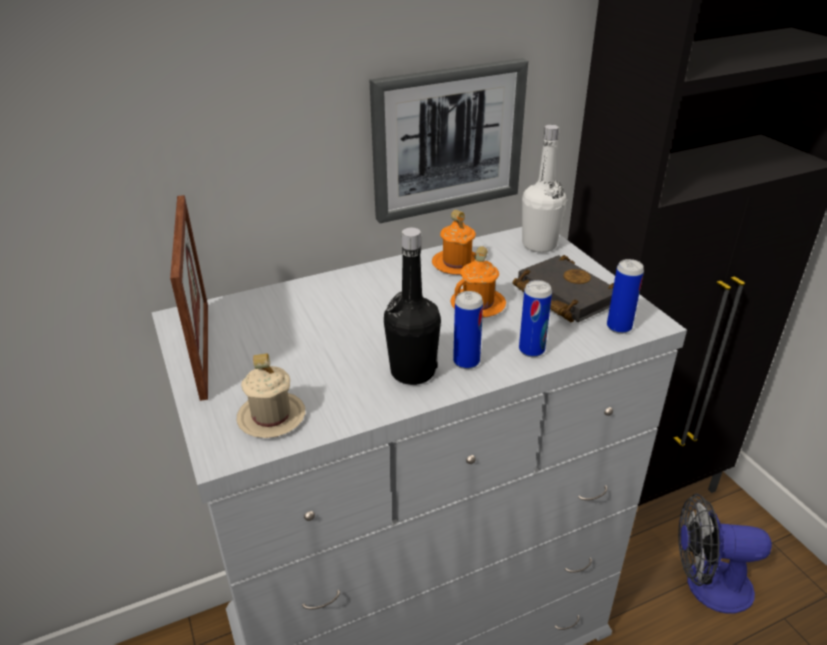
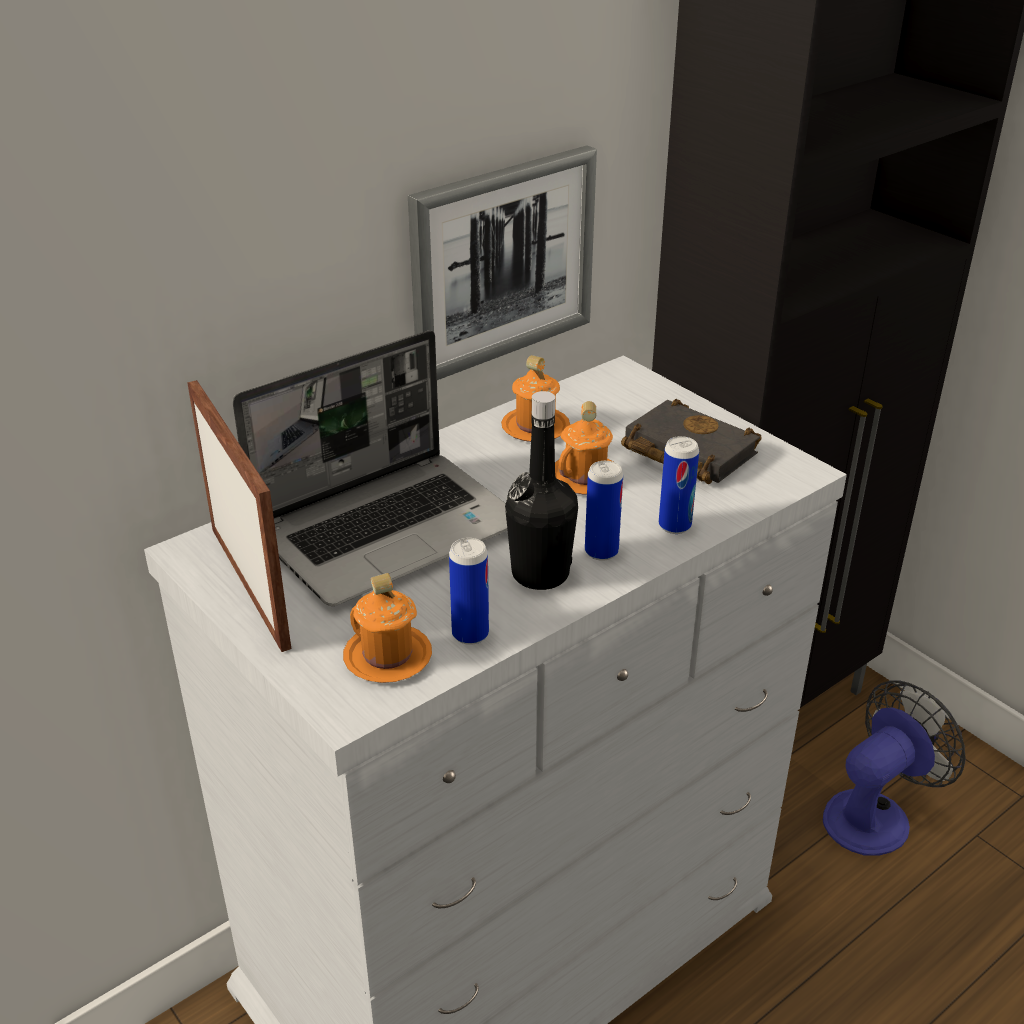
camera: 15 degrees left, 0 degrees up
beige mug [236,353,305,438] -> orange mug [343,573,432,683]
white bottle [522,125,566,253] -> none
can [607,259,644,334] -> can moved to [449,538,489,645]
fan [678,494,772,614] -> fan turned 150 degrees clockwise [823,681,966,856]
none -> laptop [232,330,508,606]

